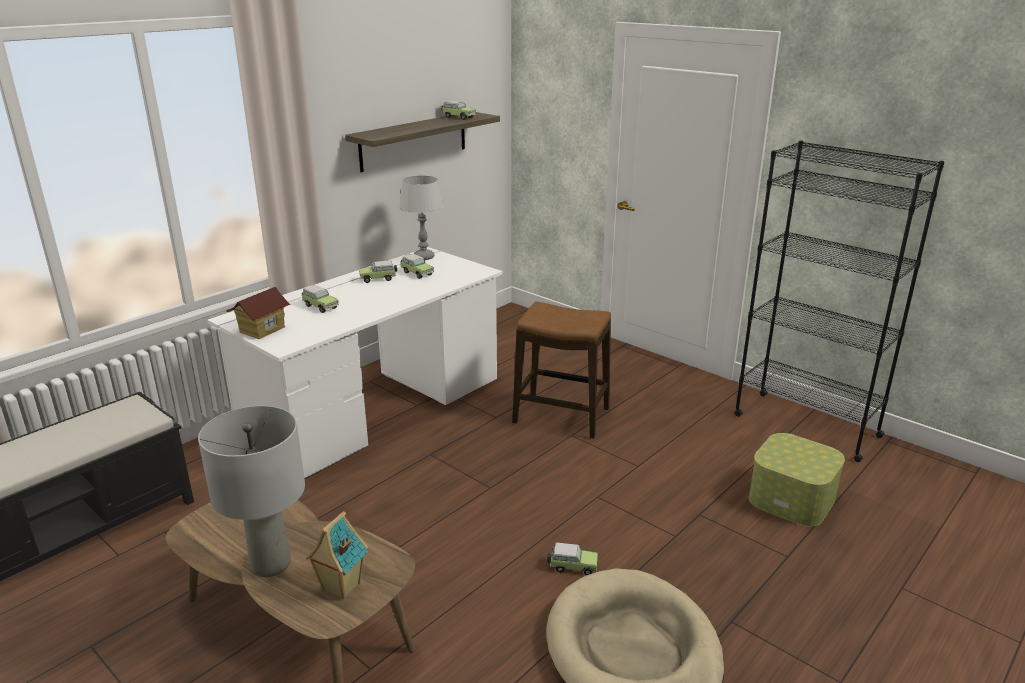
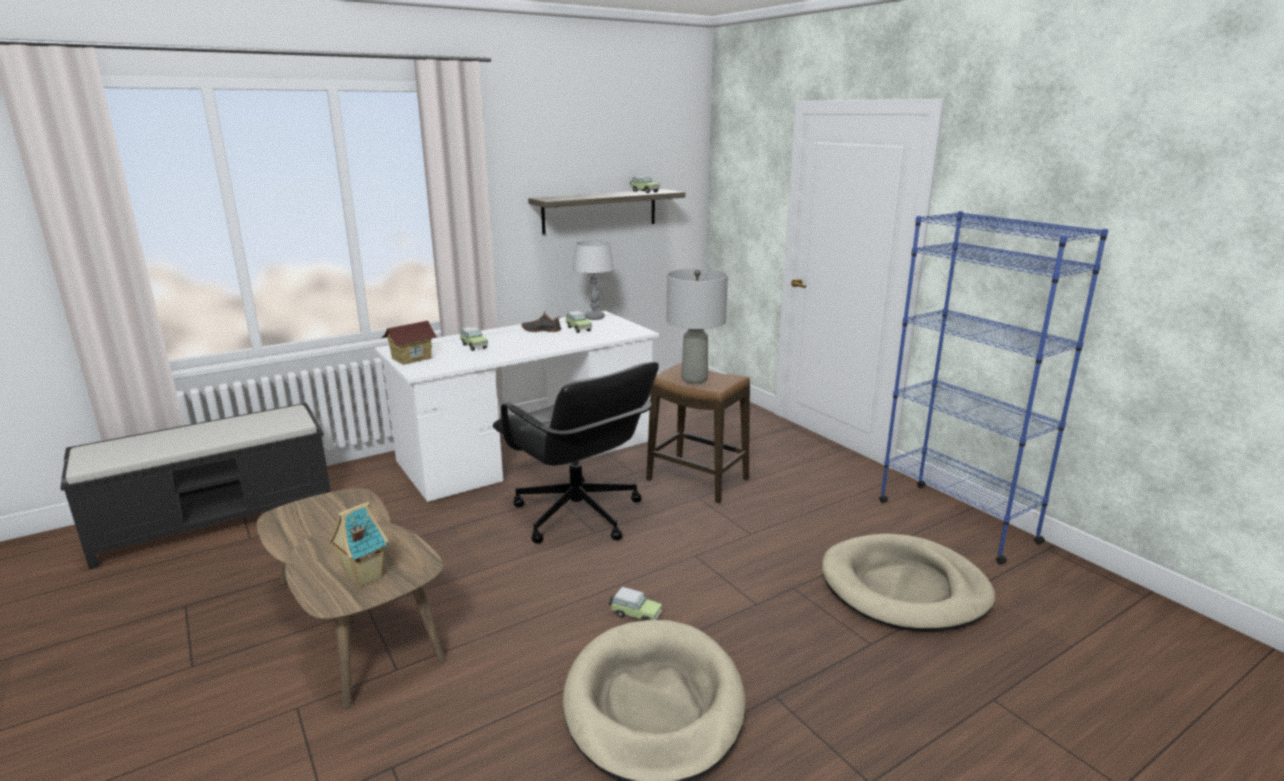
camera: 15 degrees right, 5 degrees down
grey table lamp [198,406,305,577] -> grey table lamp moved to [667,269,728,384]
toy car [359,260,397,283] -> black shoe [522,310,561,332]
black bookcase [734,140,944,462] -> blue bookcase [879,211,1108,565]
storage box [749,433,845,527] -> beige dog bed [822,534,995,632]
none -> black office chair [493,362,659,544]

